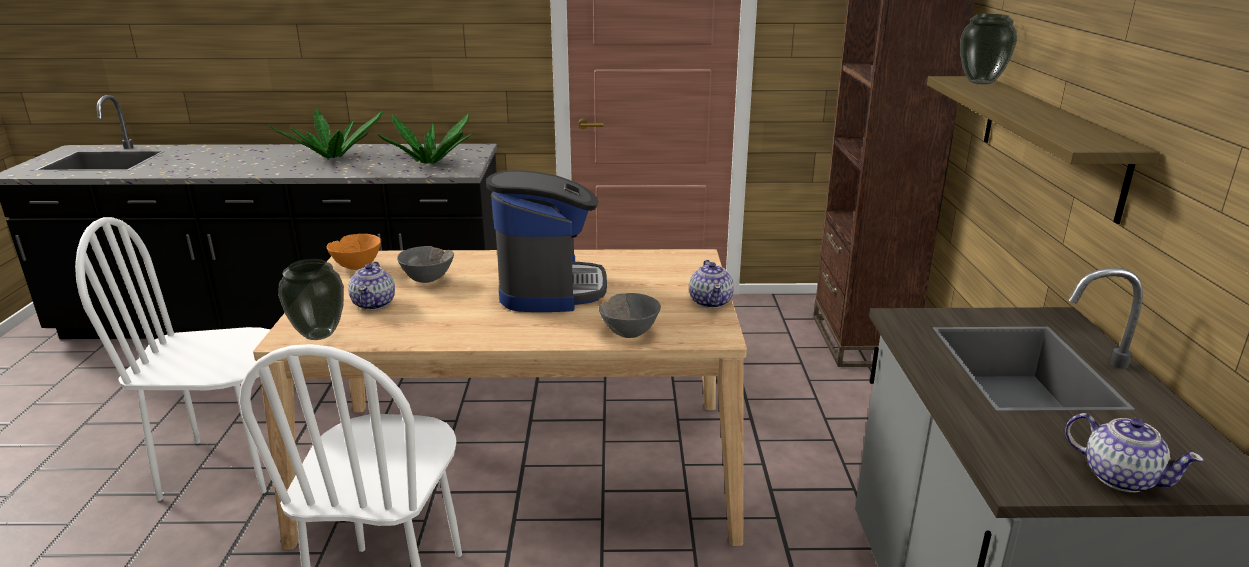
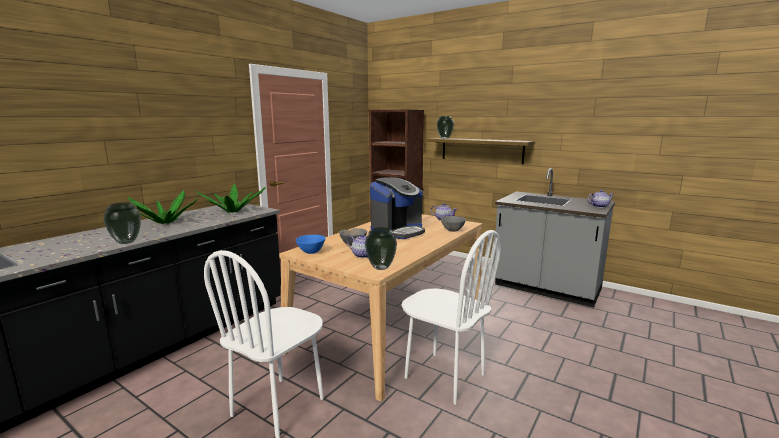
camera: 55 degrees left, 10 degrees down
orange bowl [327,234,381,270] -> blue bowl [296,235,326,254]
coffee machine [486,170,607,312] -> coffee machine turned 105 degrees clockwise [370,177,425,239]
none -> vase [103,202,141,244]

